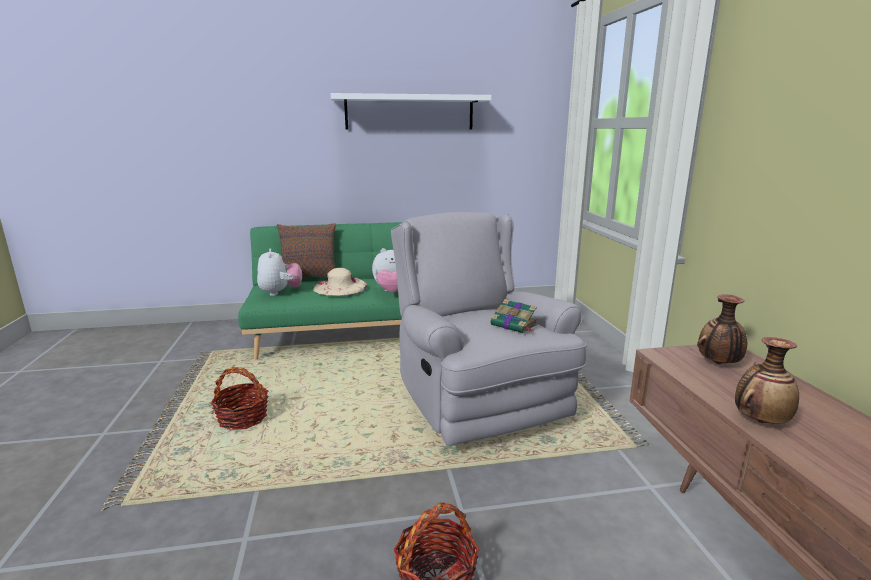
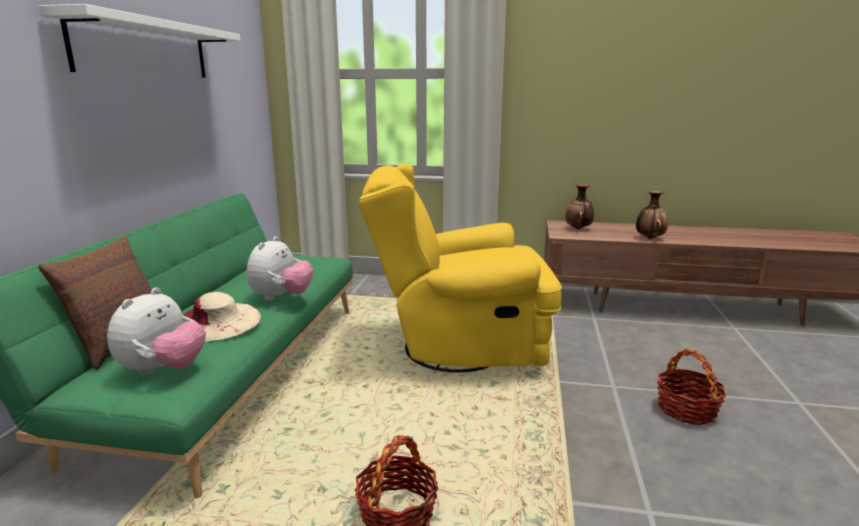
camera: 70 degrees left, 0 degrees up
plush toy [257,248,302,296] -> plush toy turned 105 degrees clockwise [107,287,206,376]
grey armchair [391,212,587,446] -> yellow armchair [359,163,562,372]
book [490,299,537,333] -> none

